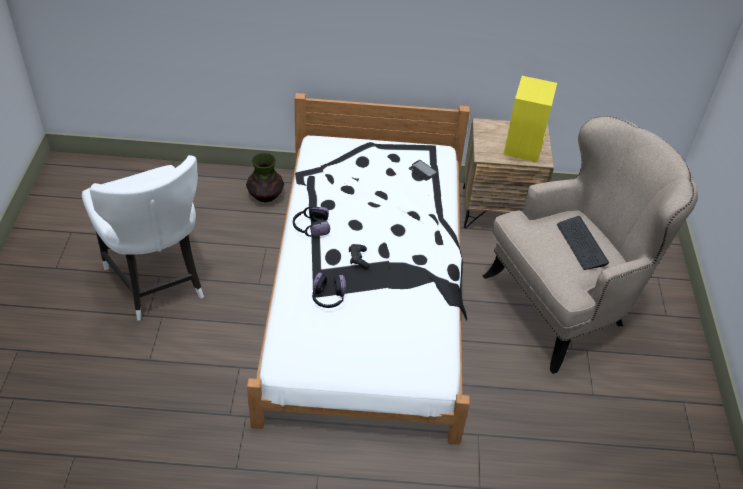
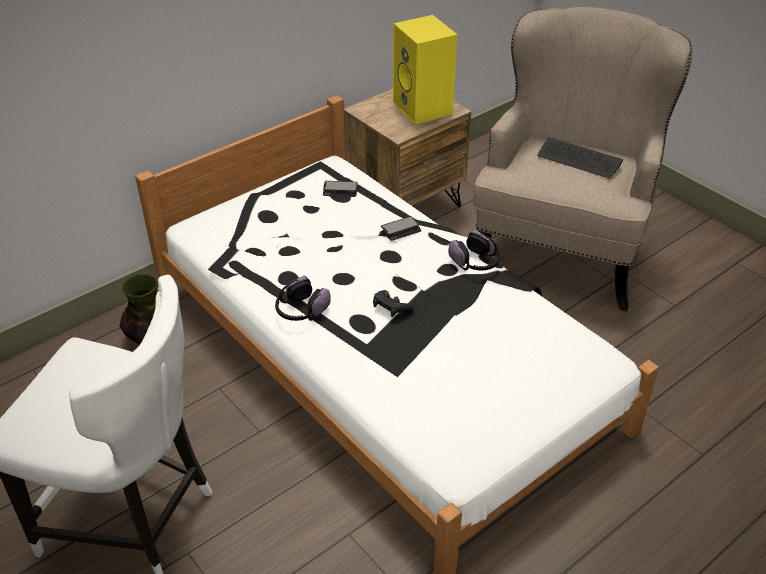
camera: 40 degrees left, 5 degrees down
headphones [312,272,346,308] -> headphones moved to [448,230,501,271]
none -> phone [381,216,421,241]

